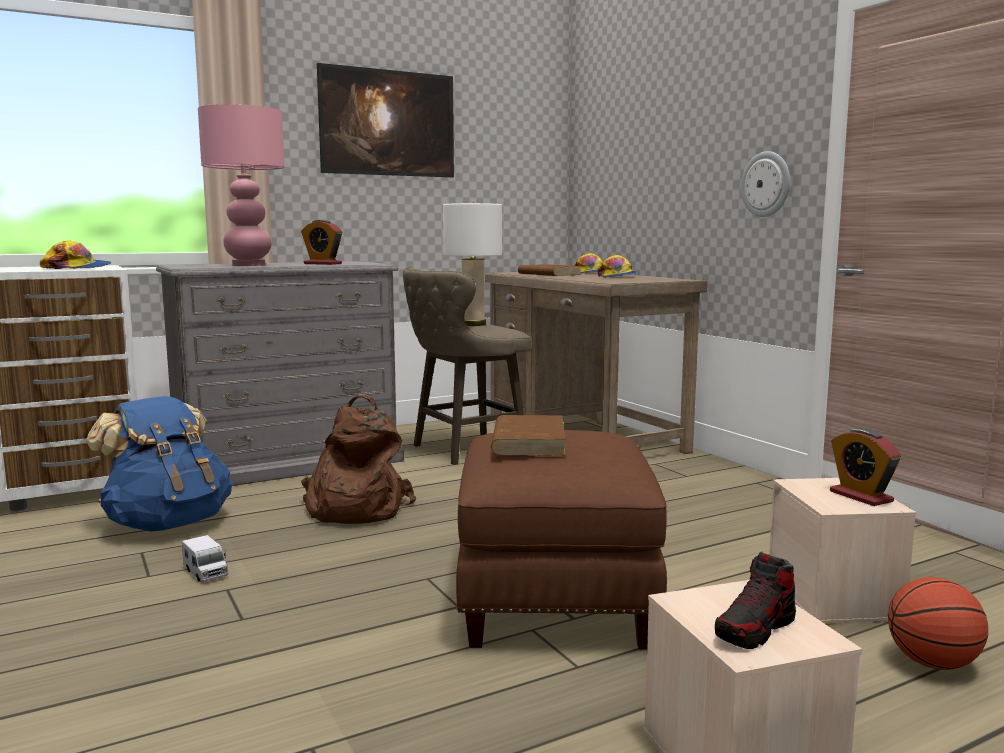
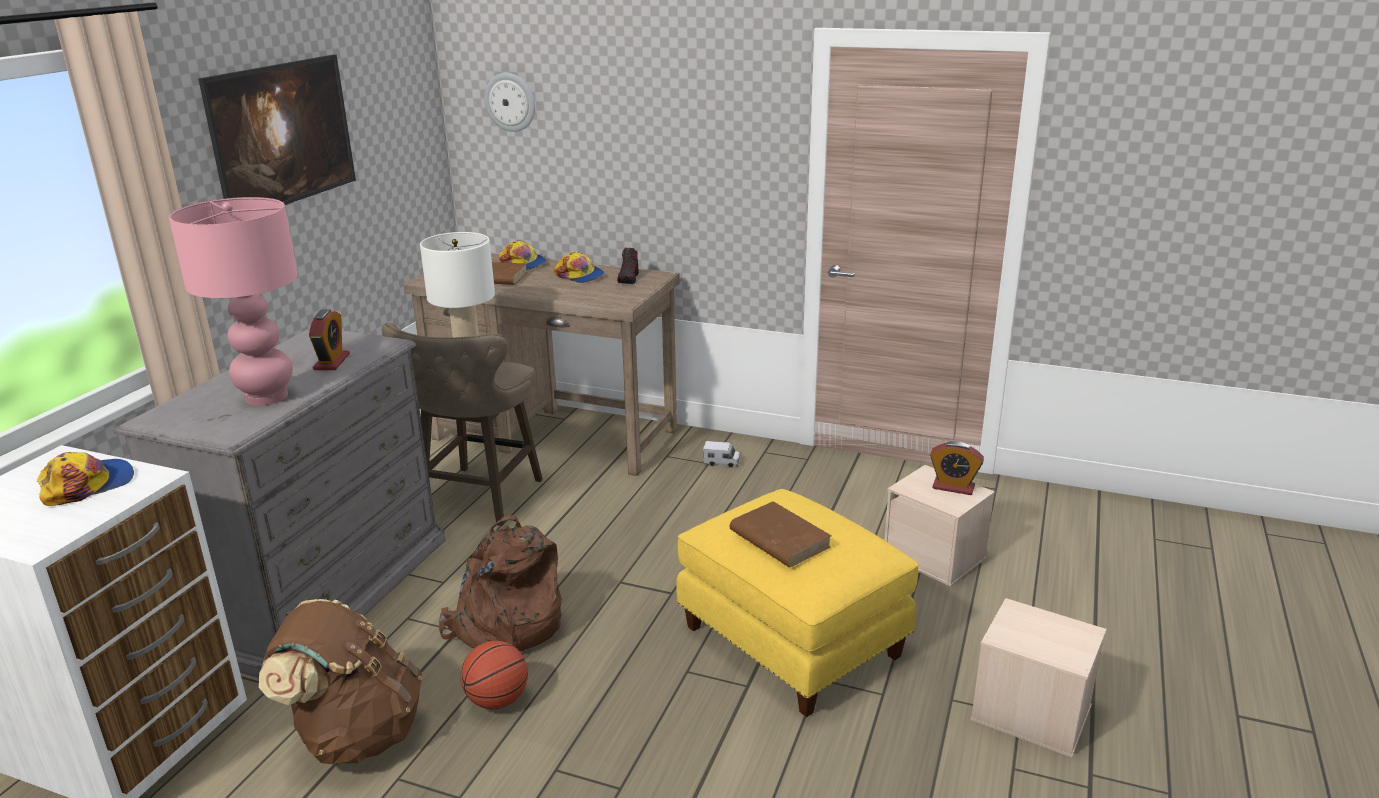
camera: 40 degrees left, 15 degrees up
blue backpack [86,396,232,532] -> brown backpack [259,599,422,764]
toy truck [182,535,228,582] -> toy truck moved to [703,441,740,468]
alarm clock [301,219,342,265] -> alarm clock turned 75 degrees counterclockwise [309,309,350,370]
brown ottoman [456,430,667,650] -> yellow ottoman [676,489,919,717]
shoe [715,552,796,649] -> shoe moved to [617,248,639,284]
wall clock [741,151,790,217] -> wall clock moved to [484,73,535,132]
basketball [888,577,988,670] -> basketball moved to [461,641,528,709]

